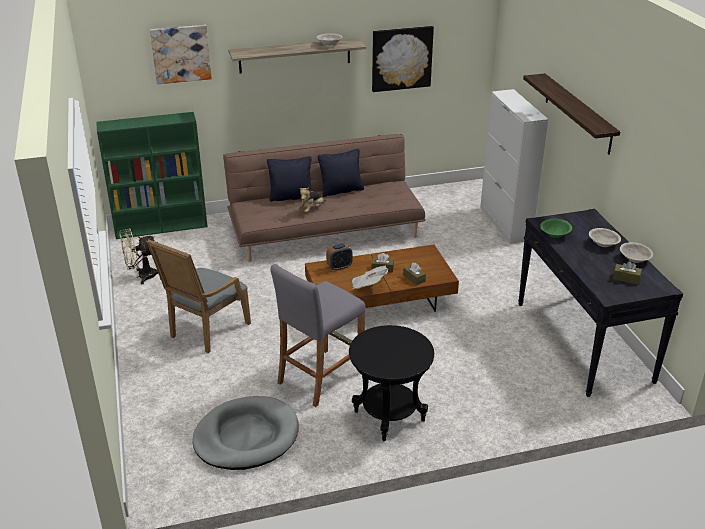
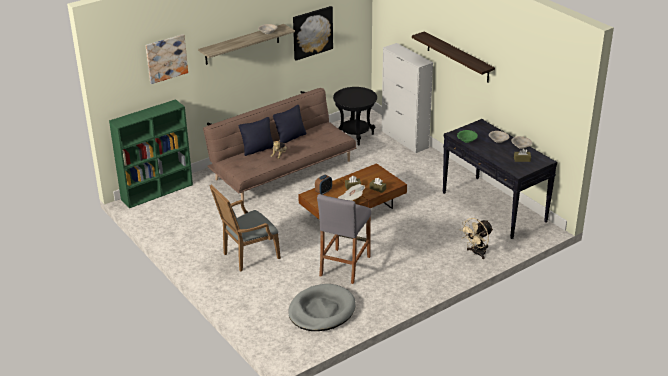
camera: 20 degrees left, 0 degrees up
beige fan [120,228,158,284] -> beige fan moved to [460,218,493,259]
grey armchair [146,239,251,353] -> grey armchair turned 45 degrees clockwise [209,184,281,271]
black side table [349,325,434,441] -> black side table moved to [333,87,377,146]

